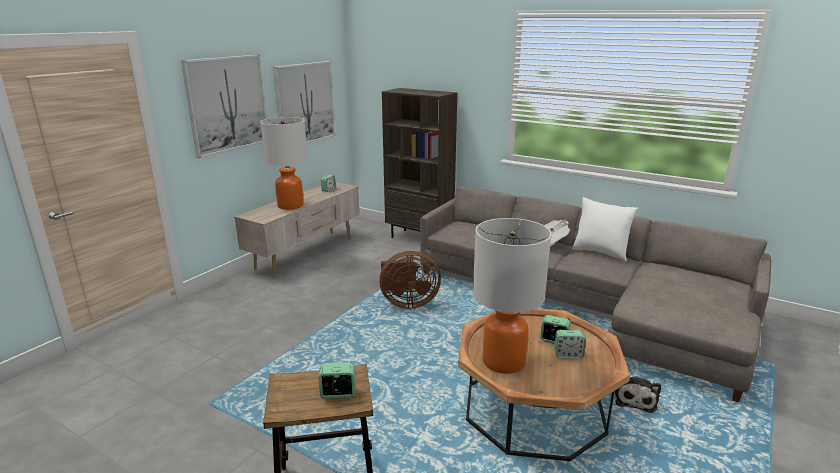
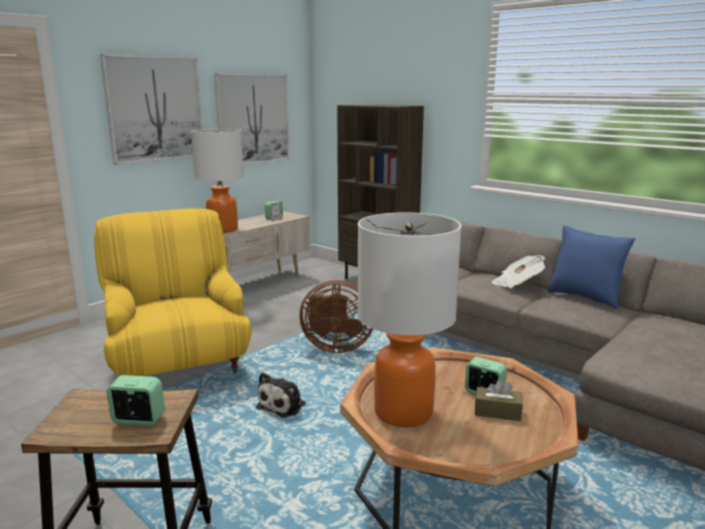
camera: 10 degrees right, 5 degrees down
alarm clock [554,330,586,359] -> brown tissue box [475,379,523,421]
white pillow [572,197,638,262] -> blue pillow [547,225,635,309]
plush toy [614,377,661,413] -> plush toy moved to [256,372,306,418]
none -> yellow armchair [94,208,251,377]

